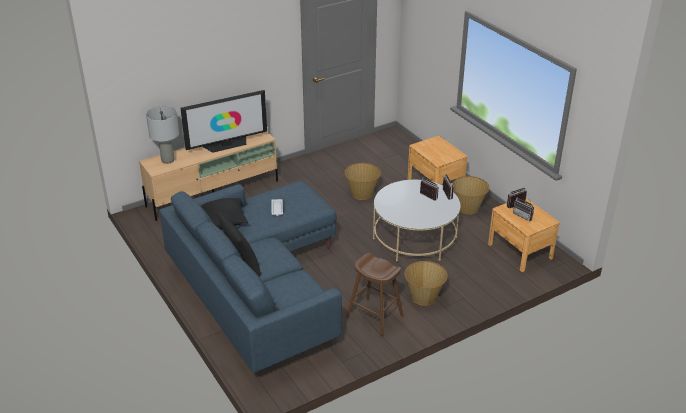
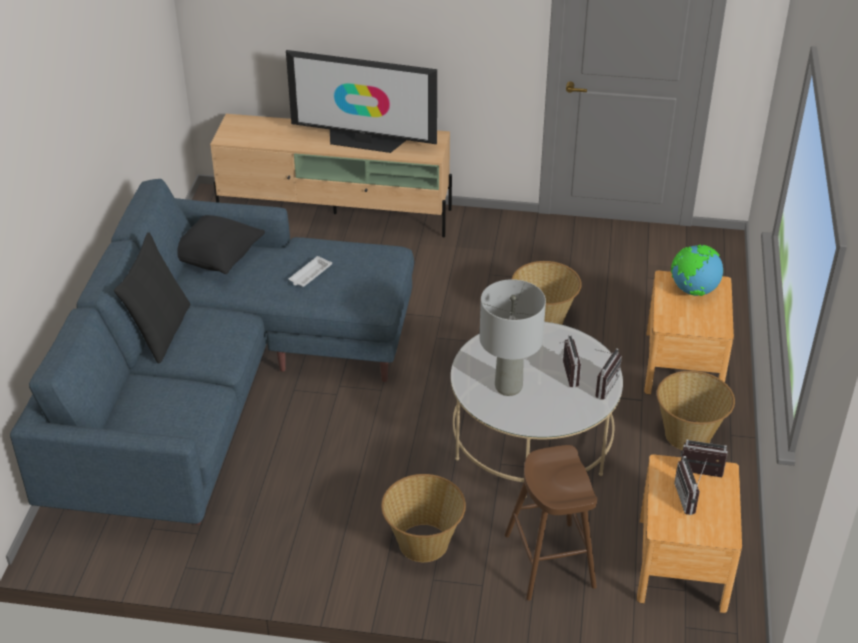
camera: 40 degrees right, 5 degrees up
grey table lamp [146,106,179,164] -> grey table lamp moved to [480,279,546,396]
brown stool [346,253,403,336] -> brown stool moved to [505,445,597,601]
none -> globe [671,245,723,296]

